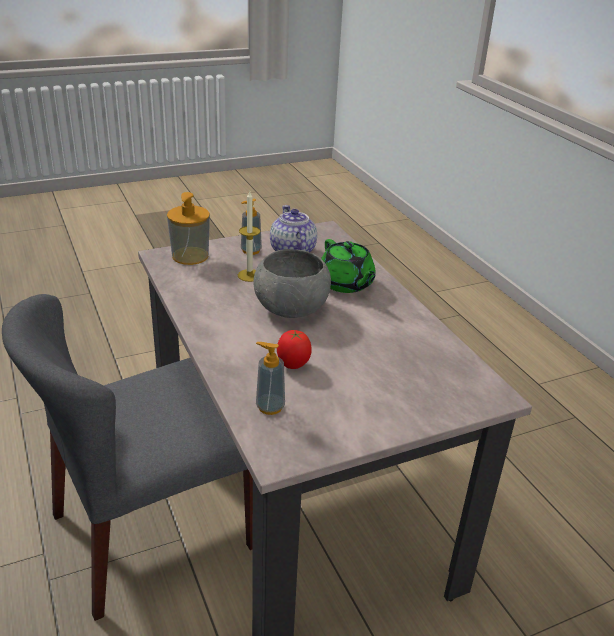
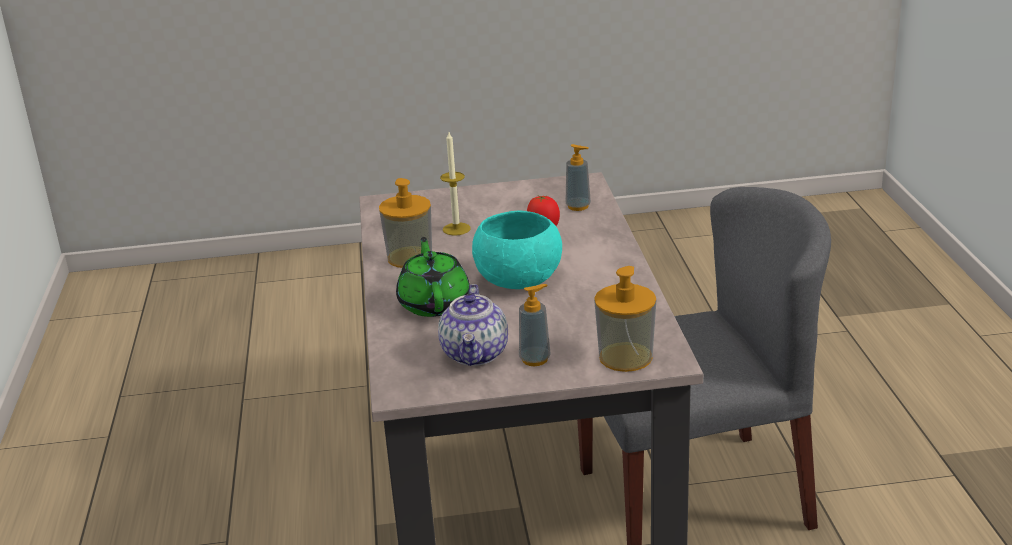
camera: 160 degrees left, 5 degrees down
candle [238,191,260,282] -> candle moved to [440,132,471,235]
grey bowl [254,249,331,318] -> turquoise bowl [472,211,562,289]
none -> soap dispenser [379,178,432,268]

